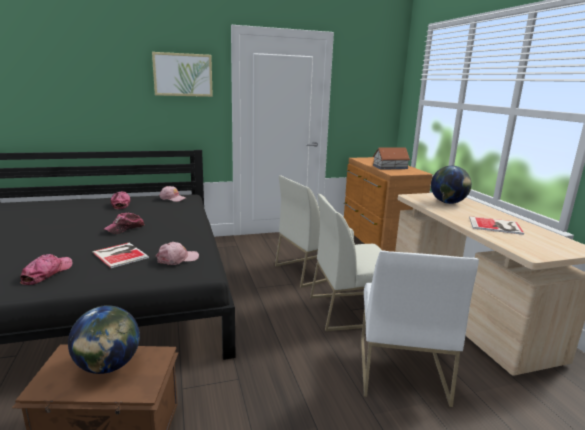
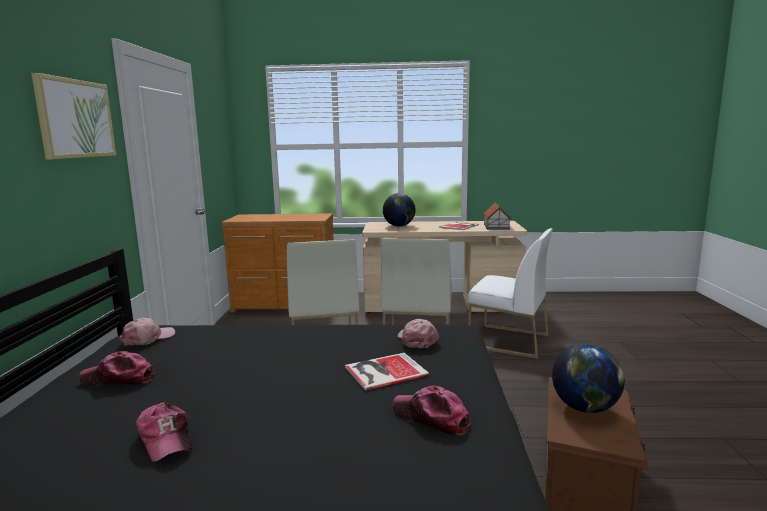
camera: 70 degrees left, 5 degrees down
cap [104,213,144,234] -> cap moved to [136,402,193,462]
toy house [373,147,410,170] -> toy house moved to [483,202,512,230]

